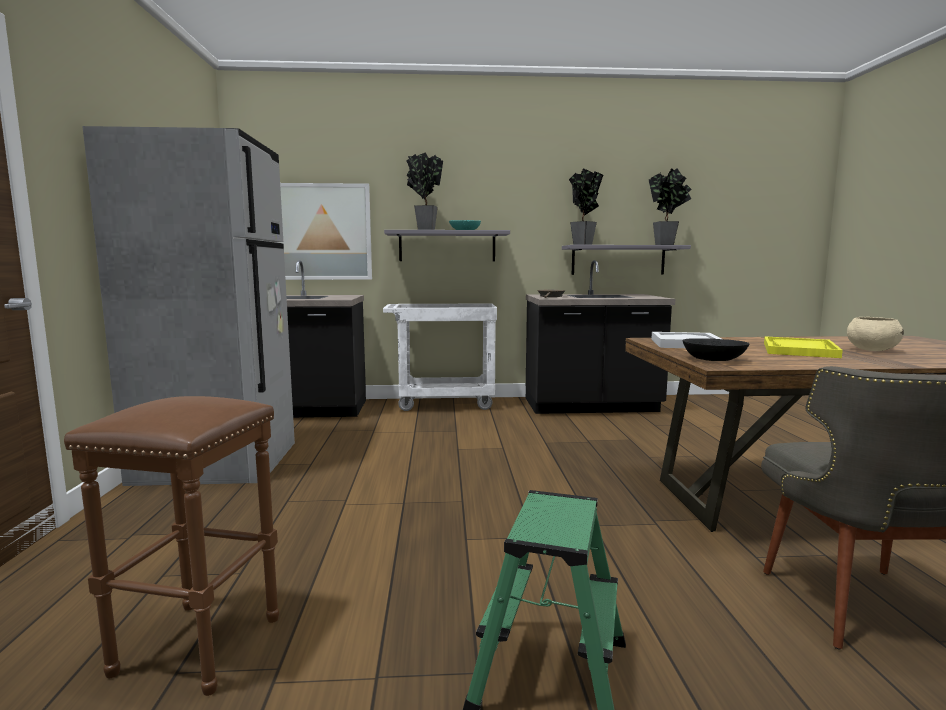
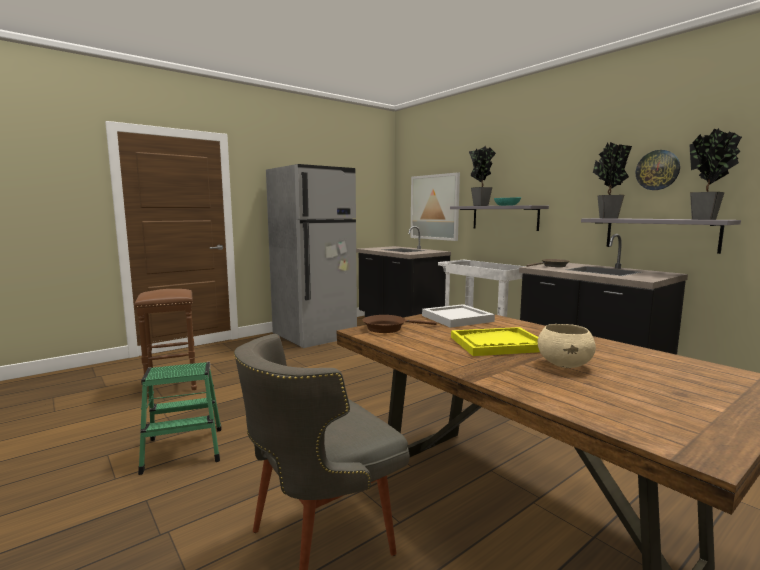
camera: 55 degrees right, 0 degrees up
black bowl [683,338,749,361] -> brown frying pan [363,315,437,333]
none -> wall clock [636,150,680,190]

